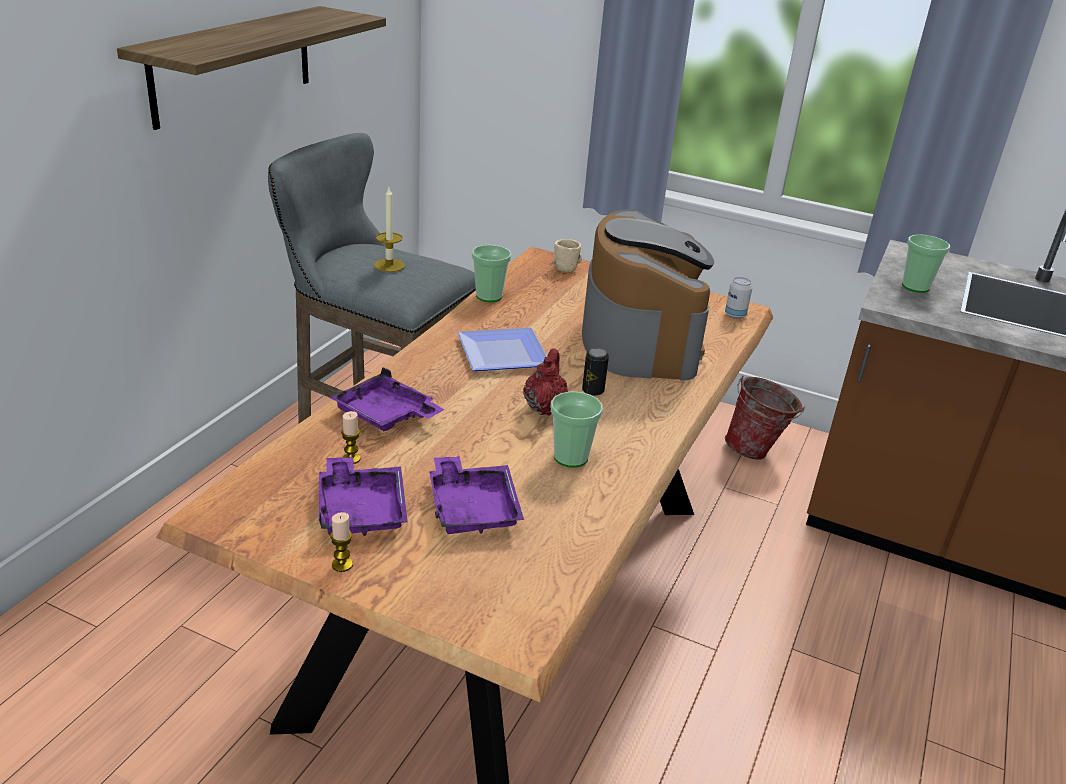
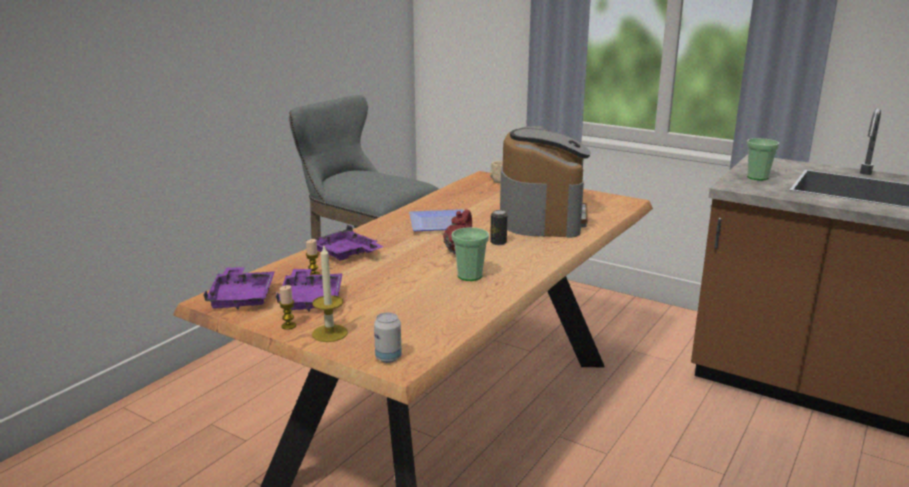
camera: 10 degrees right, 10 degrees down
shelf [117,6,386,130] -> none
candle [374,188,405,272] -> candle moved to [312,246,348,342]
purple tray [429,456,524,534] -> purple tray moved to [203,267,275,310]
cup [472,245,511,302] -> none
can [725,277,753,319] -> can moved to [374,313,402,363]
bucket [725,376,805,460] -> none

